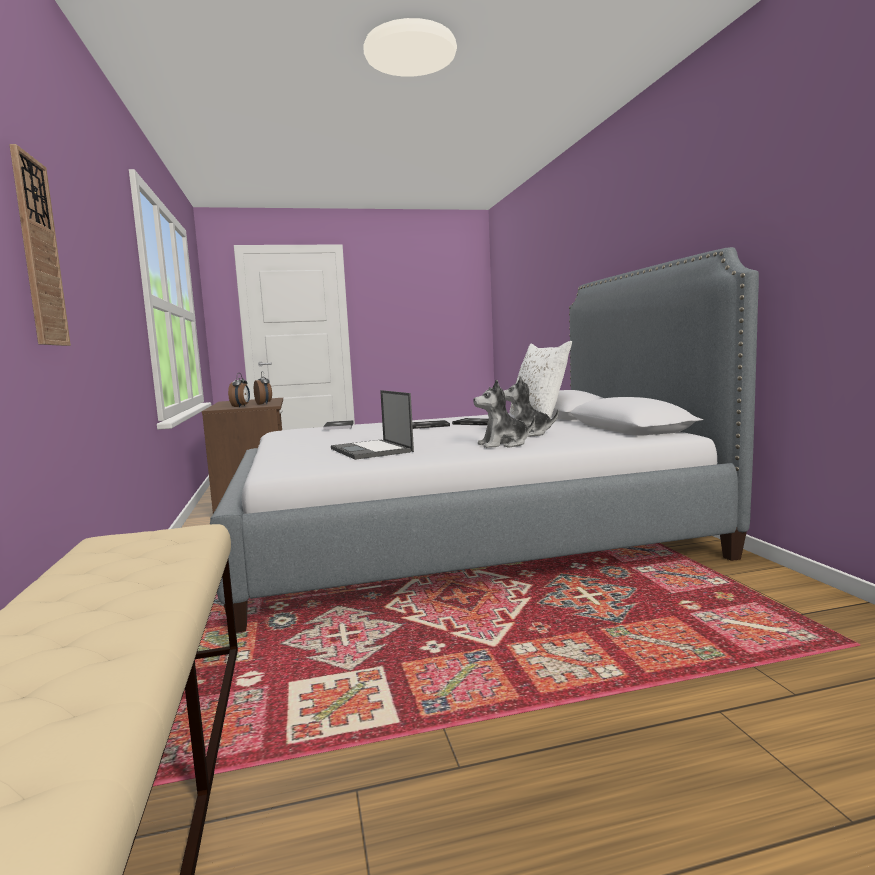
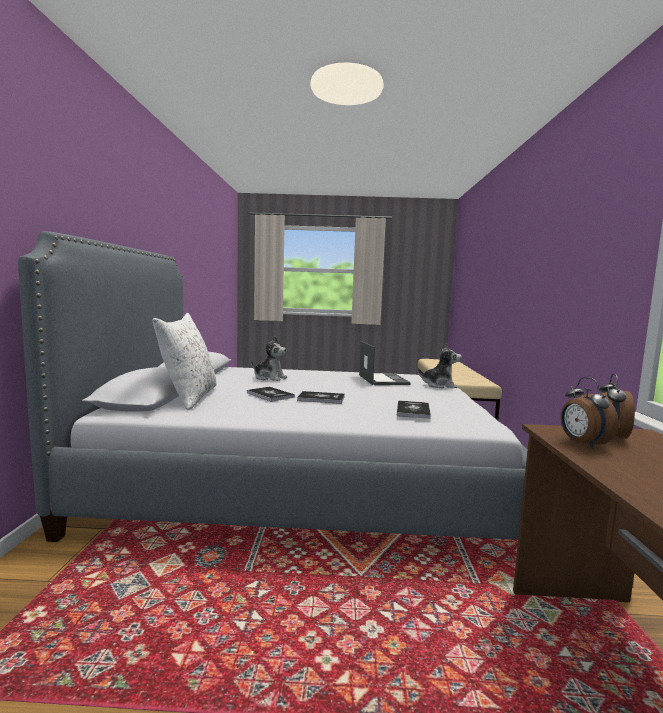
camera: 165 degrees left, 0 degrees up
wall clock [9,144,71,346] -> none
plush toy [473,379,535,448] -> plush toy moved to [418,342,462,389]

